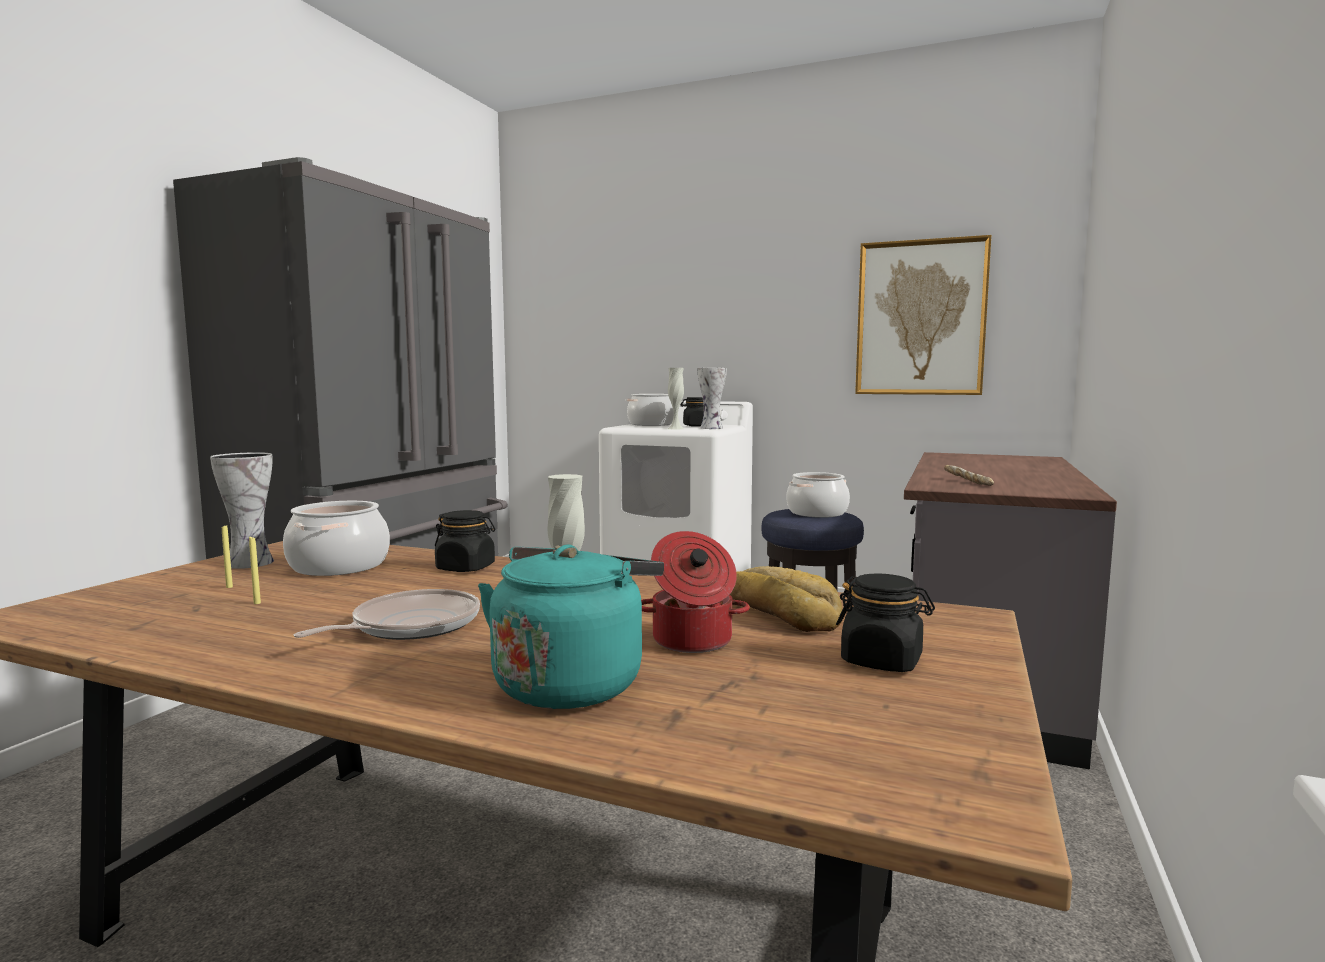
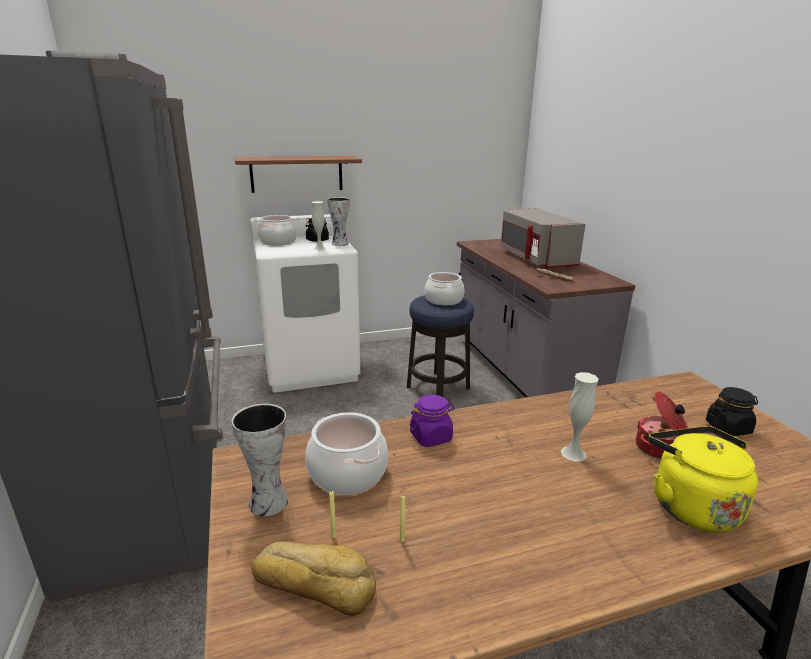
camera: 40 degrees left, 15 degrees up
frying pan [294,589,480,640] -> none
black jar [435,510,495,572] -> purple jar [409,395,455,447]
turquoise kettle [478,545,664,709] -> yellow kettle [648,426,758,532]
bread [730,566,843,632] -> bread moved to [251,541,376,616]
picture [855,235,991,395] -> none
none -> brown shelf [235,156,362,193]
none -> grey microwave [501,208,585,269]

